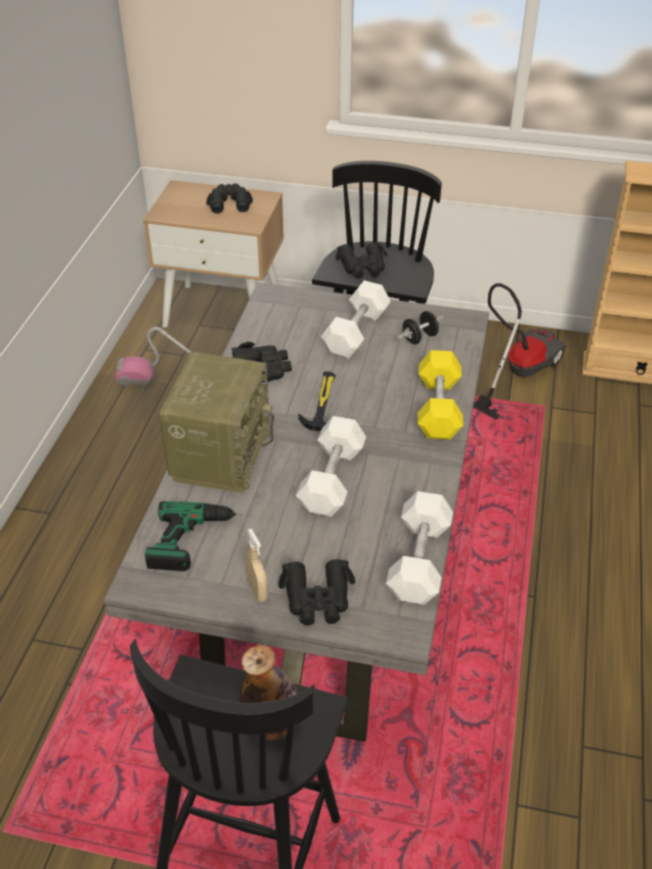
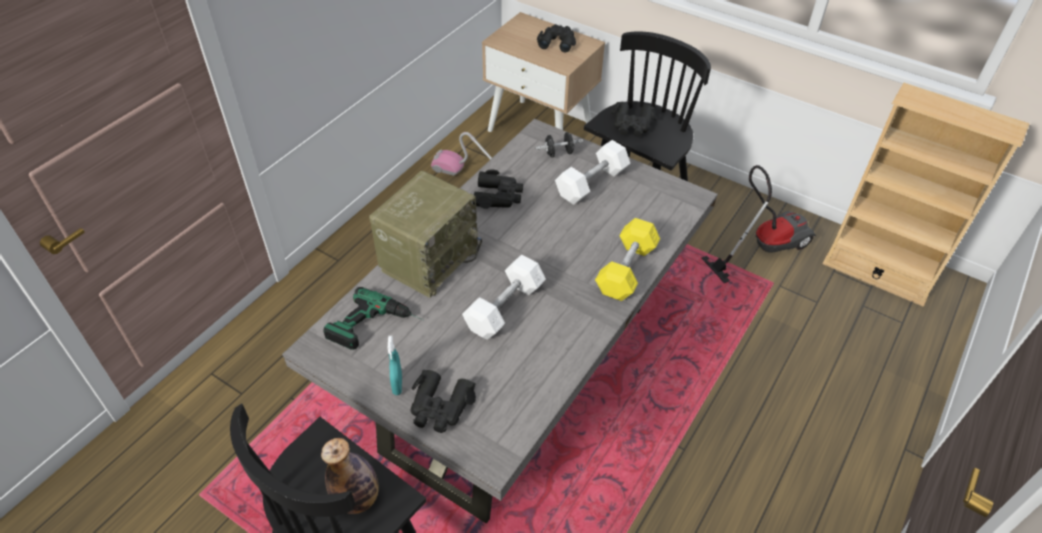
camera: 20 degrees right, 5 degrees up
beige spray bottle [245,529,268,602] -> turquoise spray bottle [388,336,402,395]
hammer [298,371,336,432] -> none
white dumbbell [386,491,453,605] -> none
black dumbbell [397,311,443,344] -> black dumbbell moved to [536,132,583,157]

